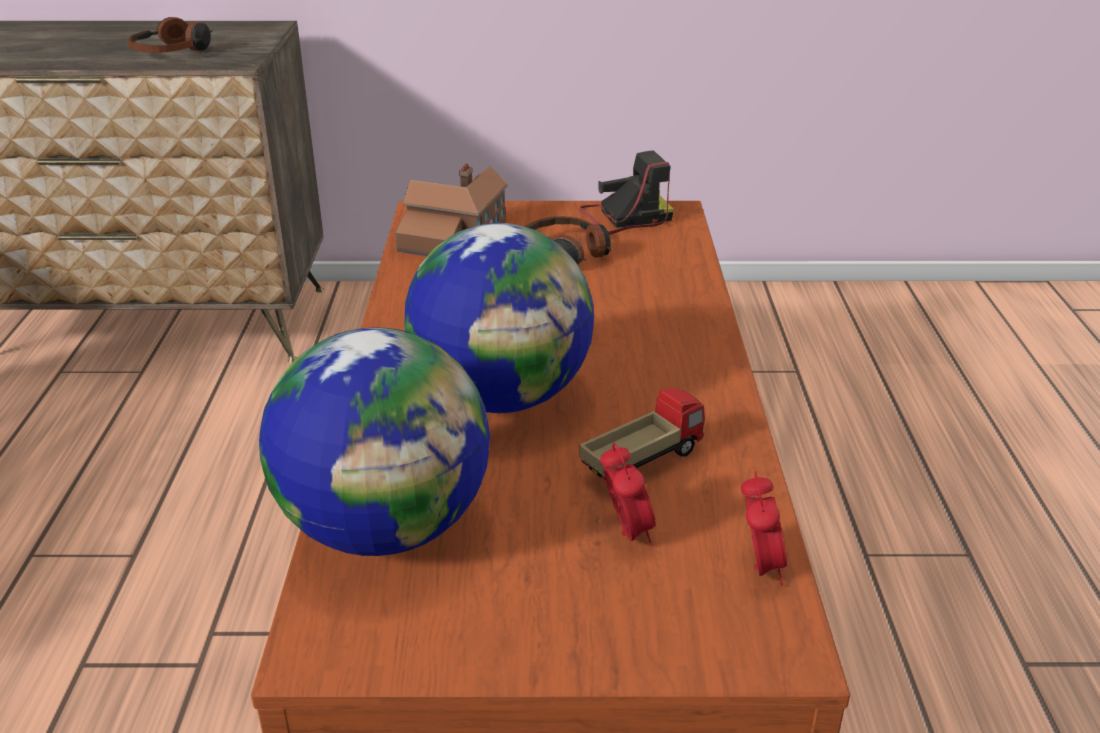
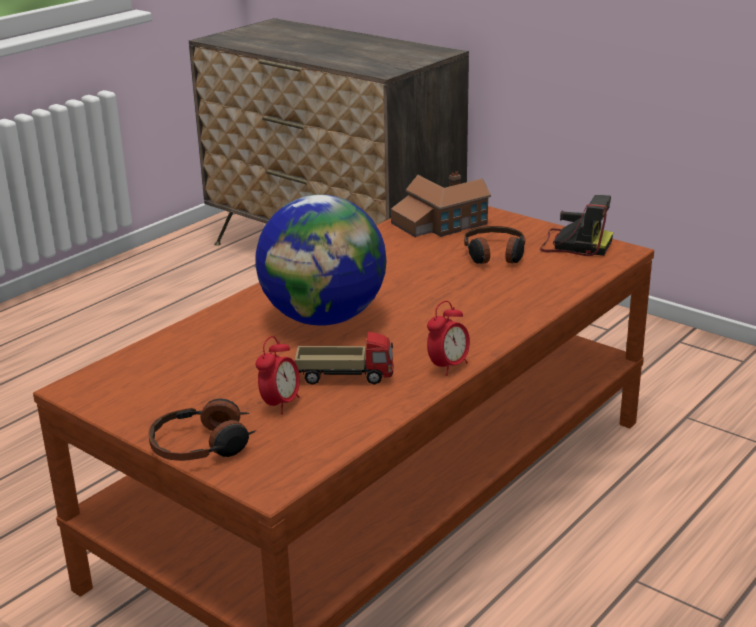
camera: 40 degrees right, 5 degrees down
headphones [127,17,213,53] -> headphones moved to [148,398,257,461]
globe [259,328,490,556] -> none
alarm clock [741,471,787,586] -> alarm clock moved to [427,301,470,376]

